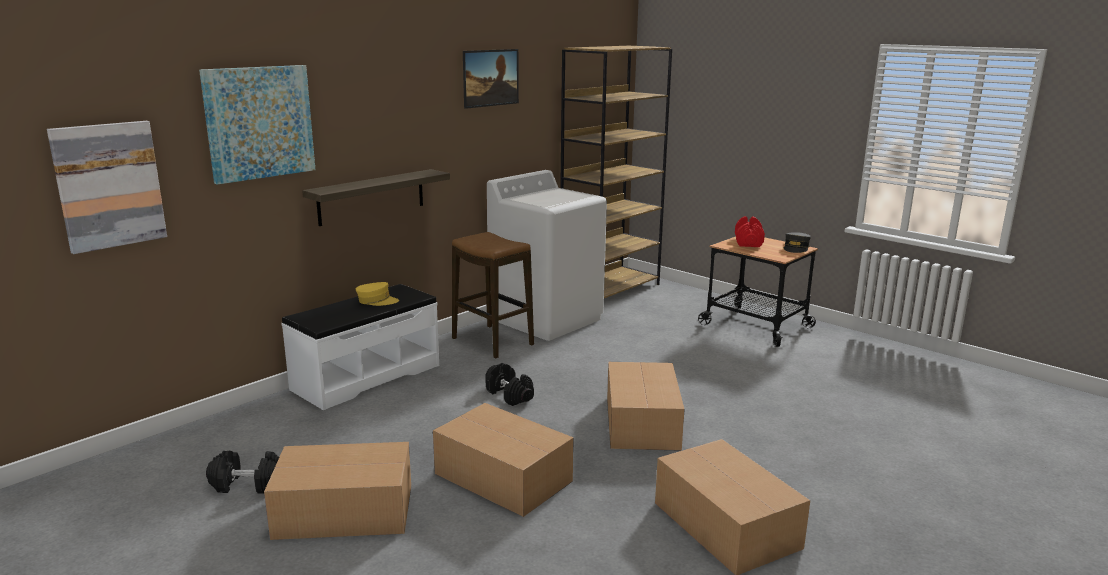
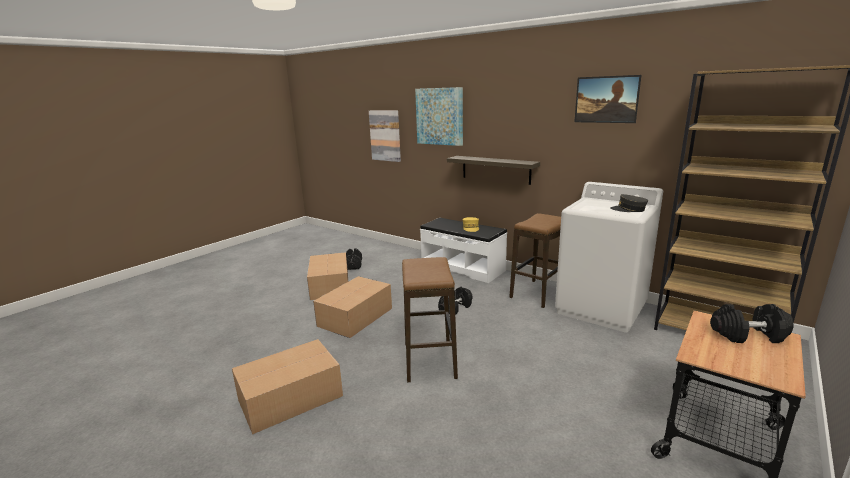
camera: 85 degrees right, 0 degrees up
cardboard box [607,362,685,451] -> stool [402,257,458,382]
red dumbbell [735,216,765,247] -> black dumbbell [710,304,794,343]
grey cap [784,232,811,253] -> grey cap moved to [610,194,648,212]

